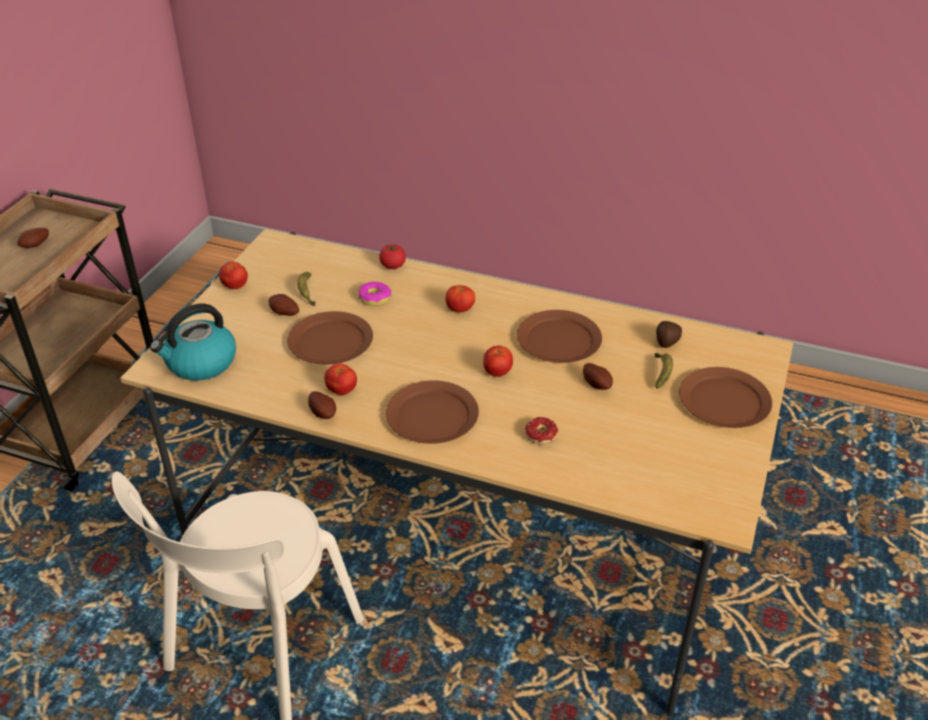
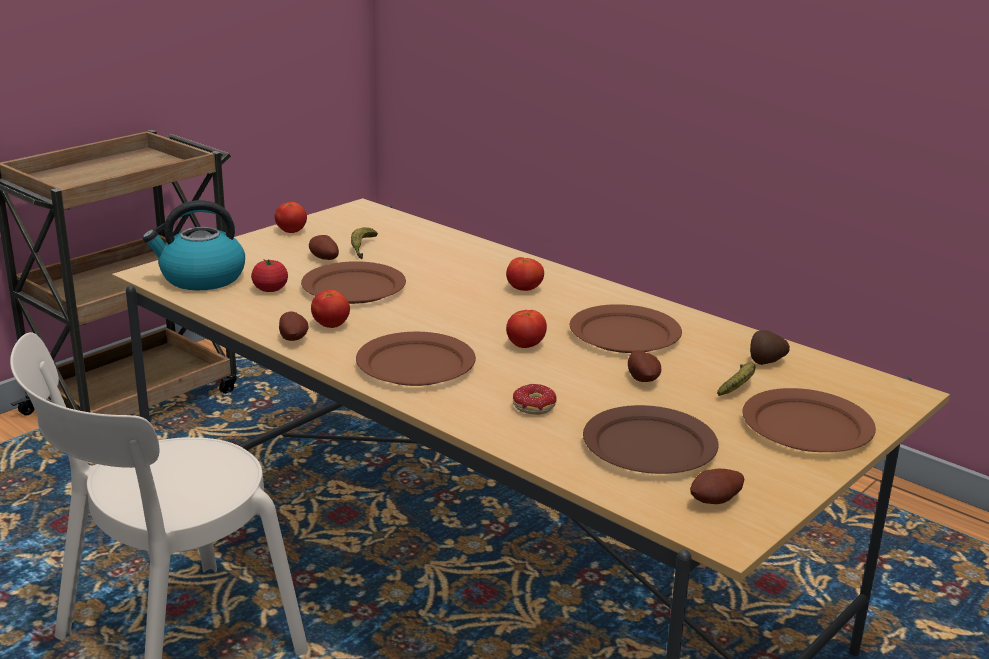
camera: 20 degrees right, 15 degrees down
potato [17,228,49,248] -> potato moved to [690,469,744,504]
donut [359,282,391,306] -> none
tomato [379,244,406,269] -> tomato moved to [251,259,288,292]
none -> brown plate [583,405,719,474]

